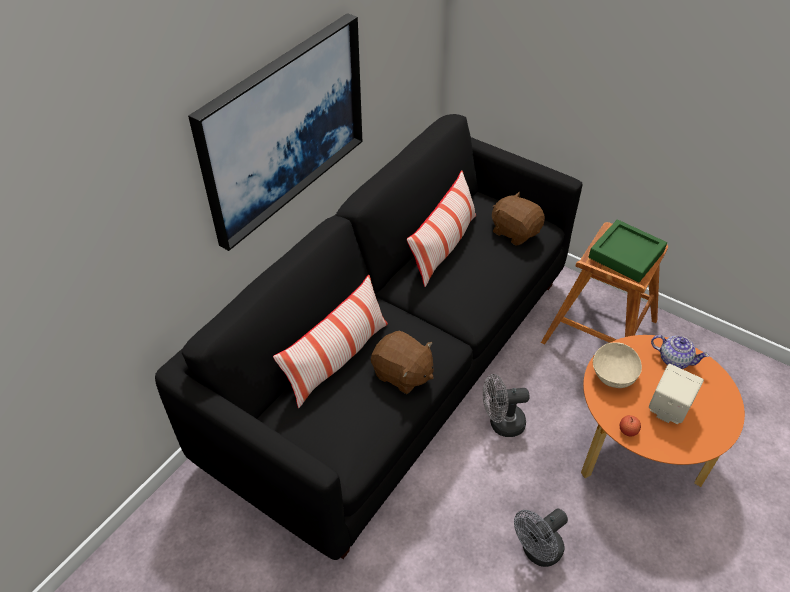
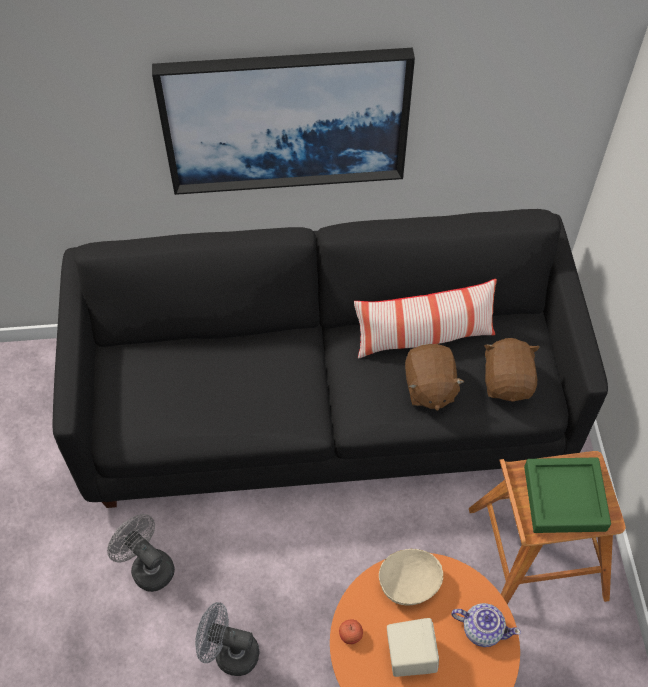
camera: 50 degrees right, 10 degrees up
pillow [273,275,388,408] -> none
brown plush toy [371,331,433,394] -> brown plush toy moved to [405,344,464,411]
grey fan [483,374,530,437] -> grey fan moved to [107,514,175,592]
teapot [651,335,709,369] -> teapot turned 60 degrees counterclockwise [451,603,521,647]

